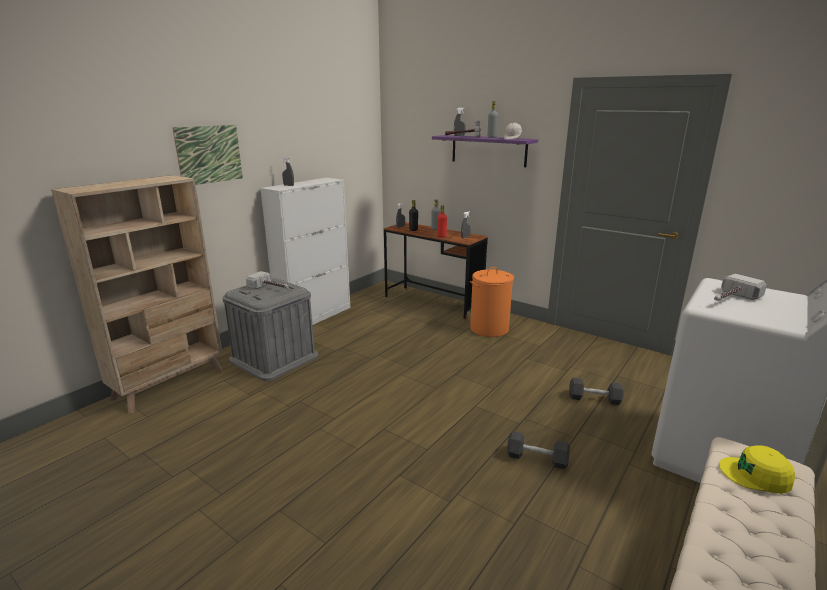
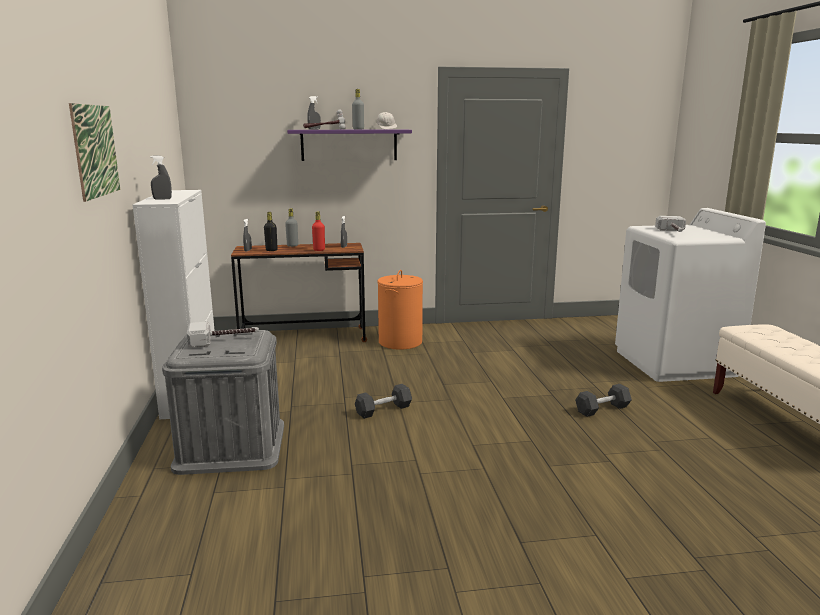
camera: 45 degrees left, 5 degrees down
beige bookcase [51,175,223,414] -> none
black dumbbell [569,378,624,405] -> black dumbbell moved to [355,384,412,419]
yellow cap [719,445,795,494] -> none

